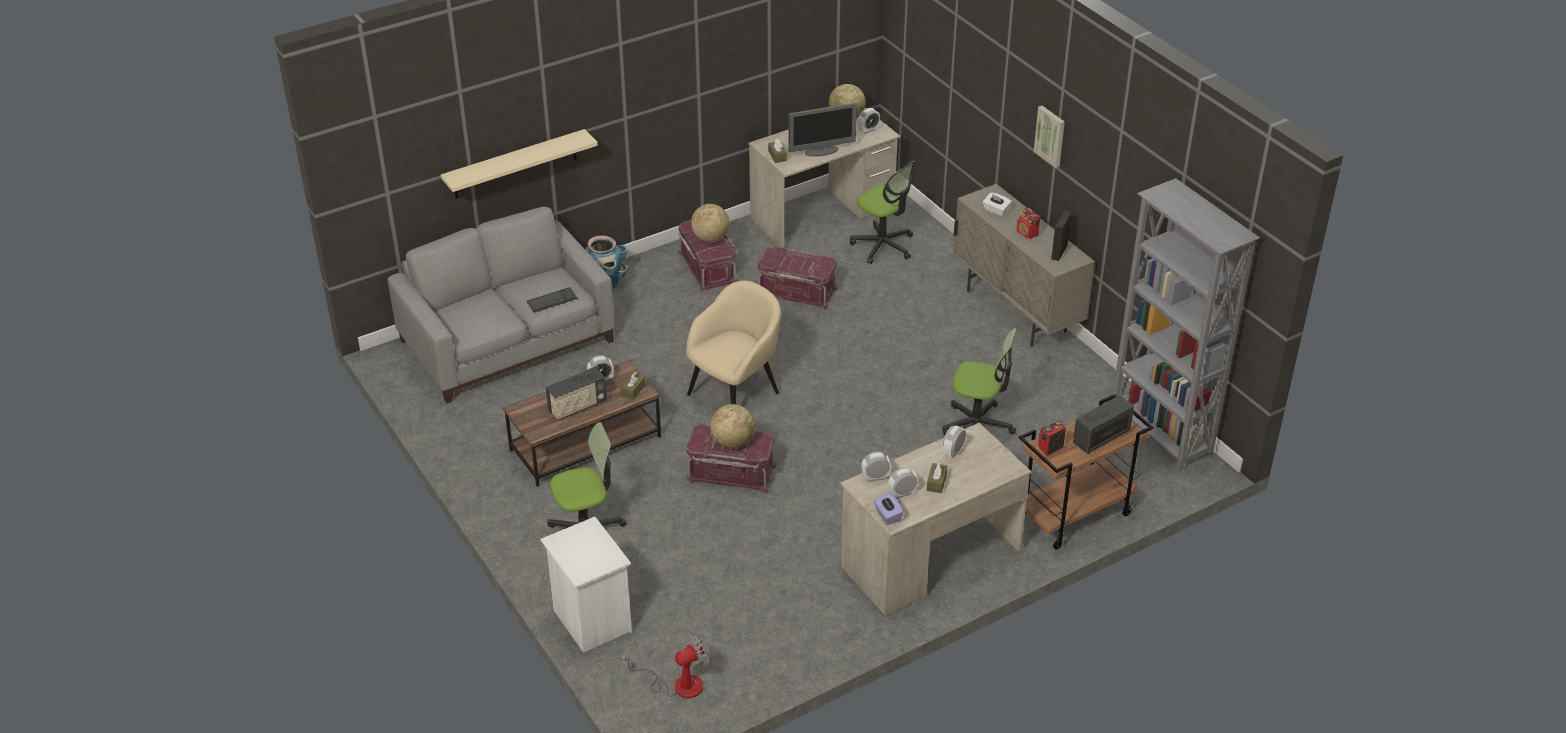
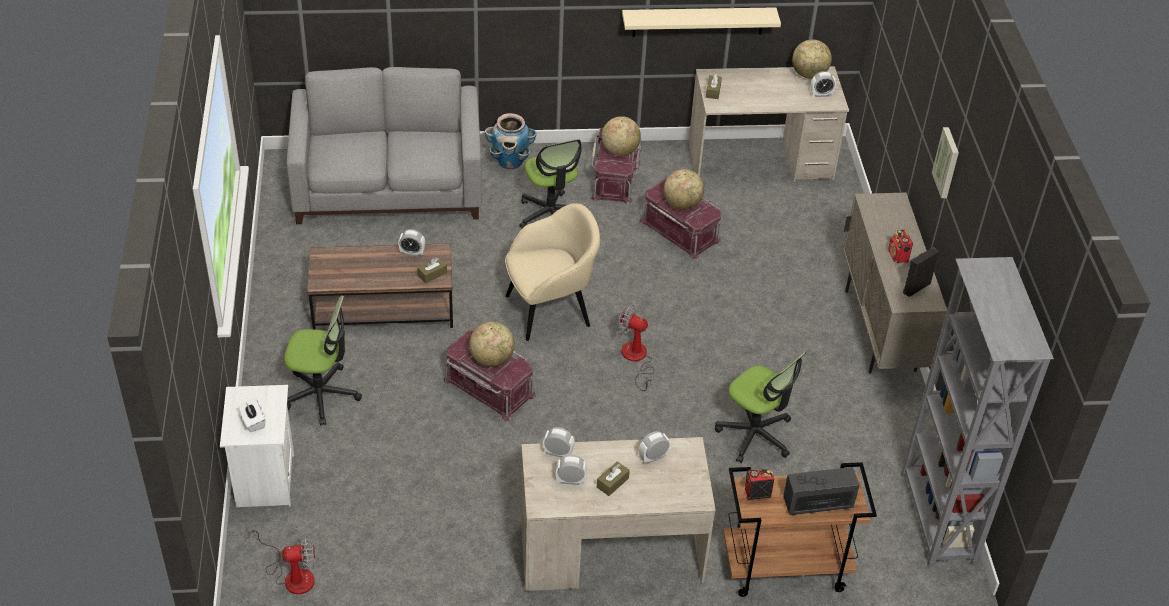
camera: 25 degrees right, 5 degrees up
beige shelf [441,129,598,198] -> beige shelf moved to [622,7,781,37]
keyboard [527,287,577,313] -> none
radio [546,367,607,421] -> none
monitor [788,103,857,157] -> none
office chair [850,161,915,264] -> office chair moved to [519,139,581,228]
purple tissue box [874,492,903,525] -> none
white tissue box [983,193,1012,217] -> white tissue box moved to [239,398,265,432]
none -> fan [618,305,654,391]
none -> globe [664,169,704,210]

